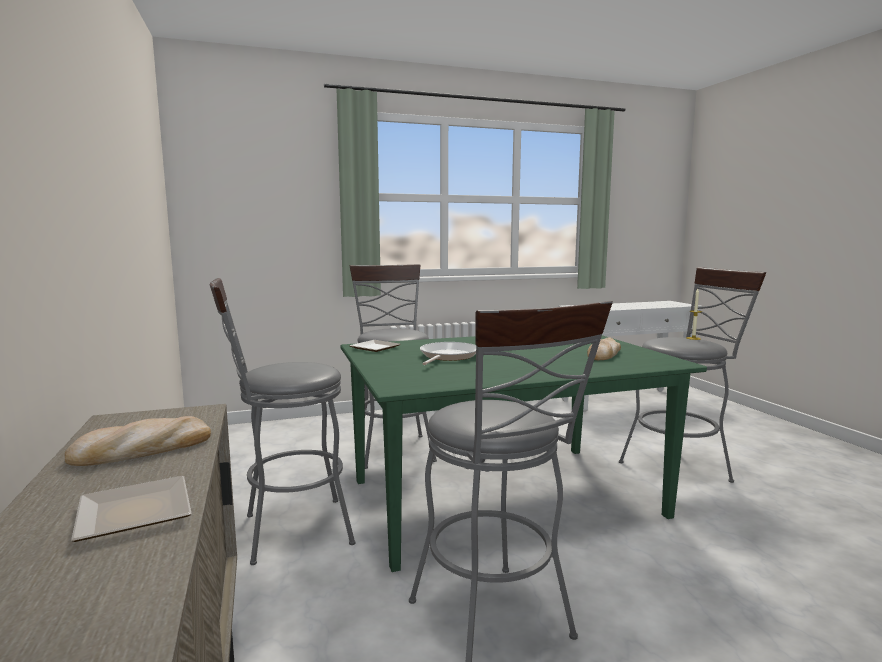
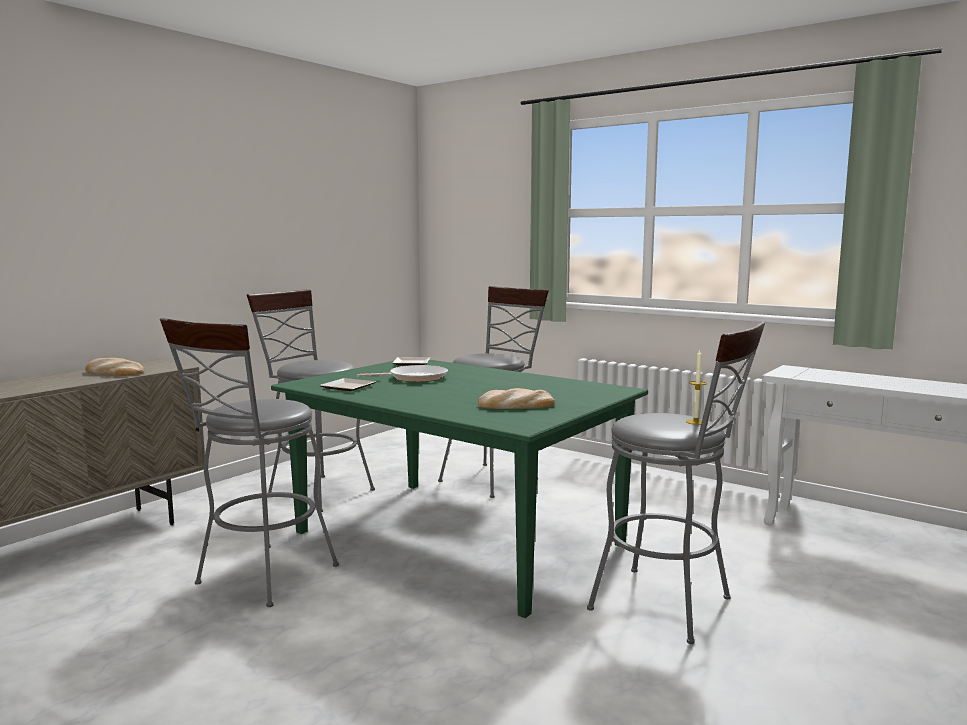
camera: 55 degrees right, 0 degrees up
plate [71,476,192,542] -> plate moved to [319,378,375,391]

